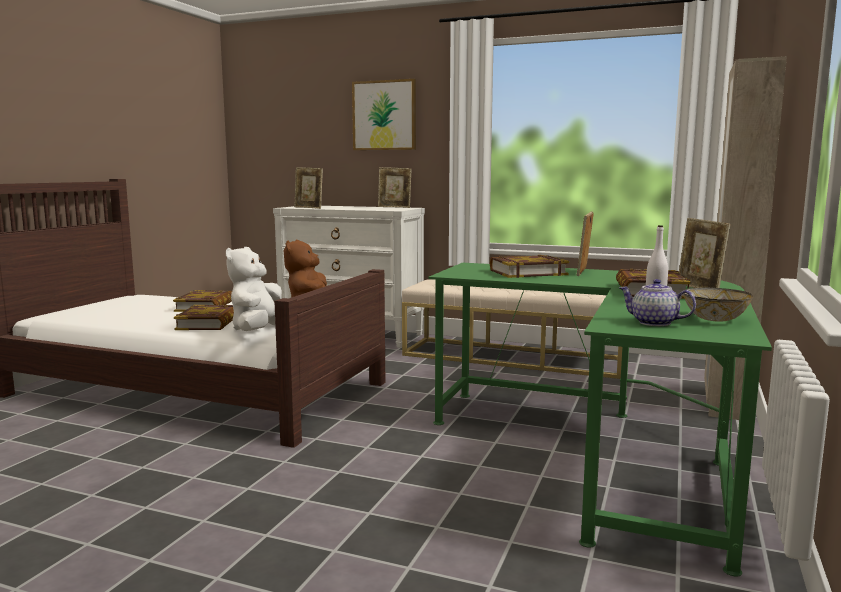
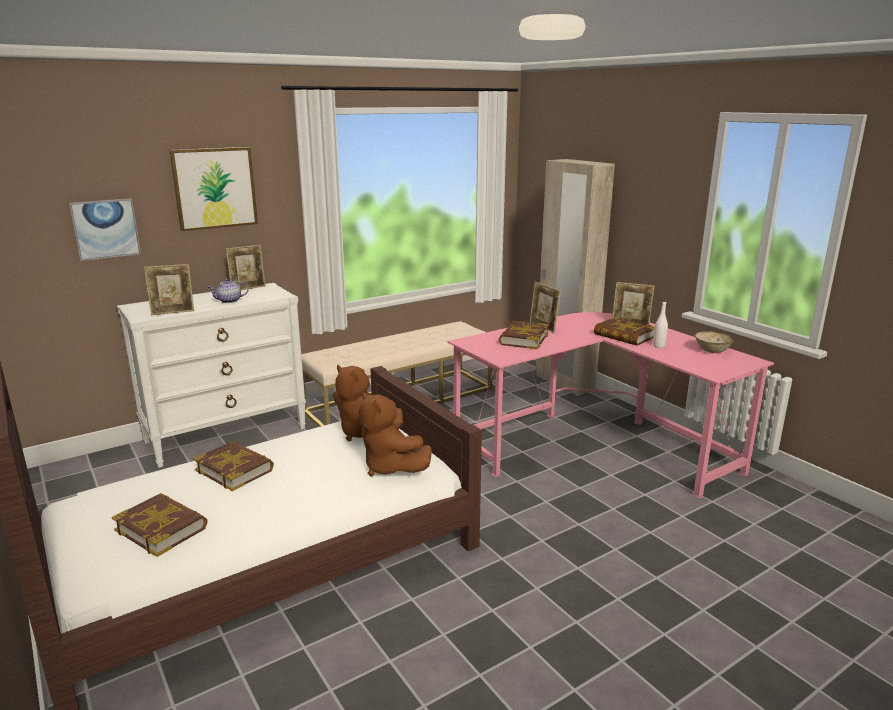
camera: 55 degrees left, 10 degrees up
book [174,305,234,330] -> book moved to [112,493,208,557]
white plush toy [226,247,282,331] -> brown plush toy [359,392,432,476]
green desk [428,263,772,577] -> pink desk [448,312,774,498]
teapot [619,279,696,326] -> teapot moved to [208,279,249,303]
none -> picture [69,198,141,261]

